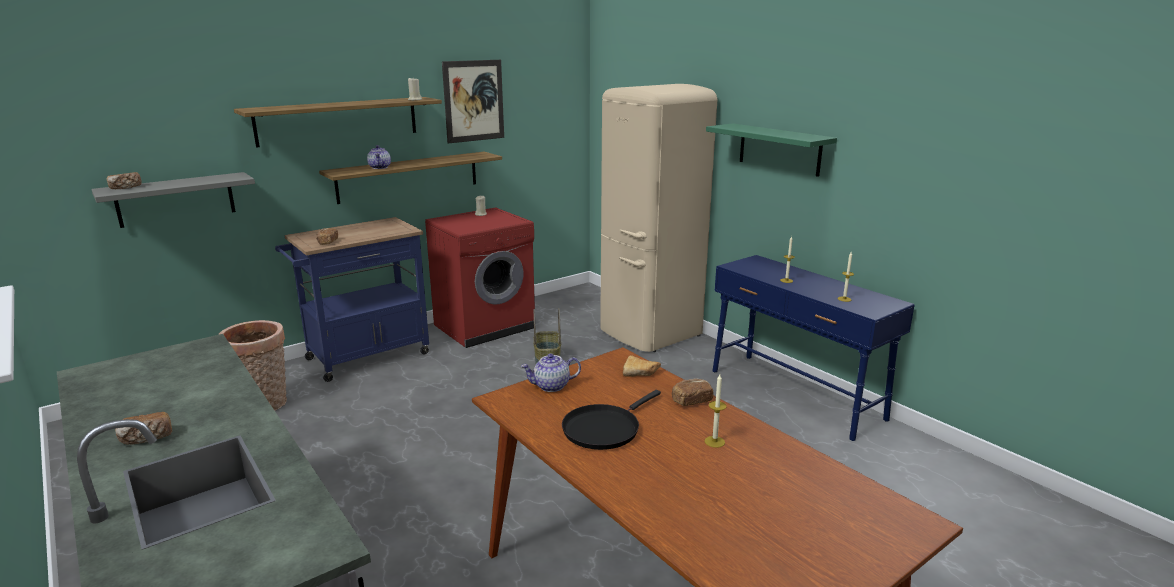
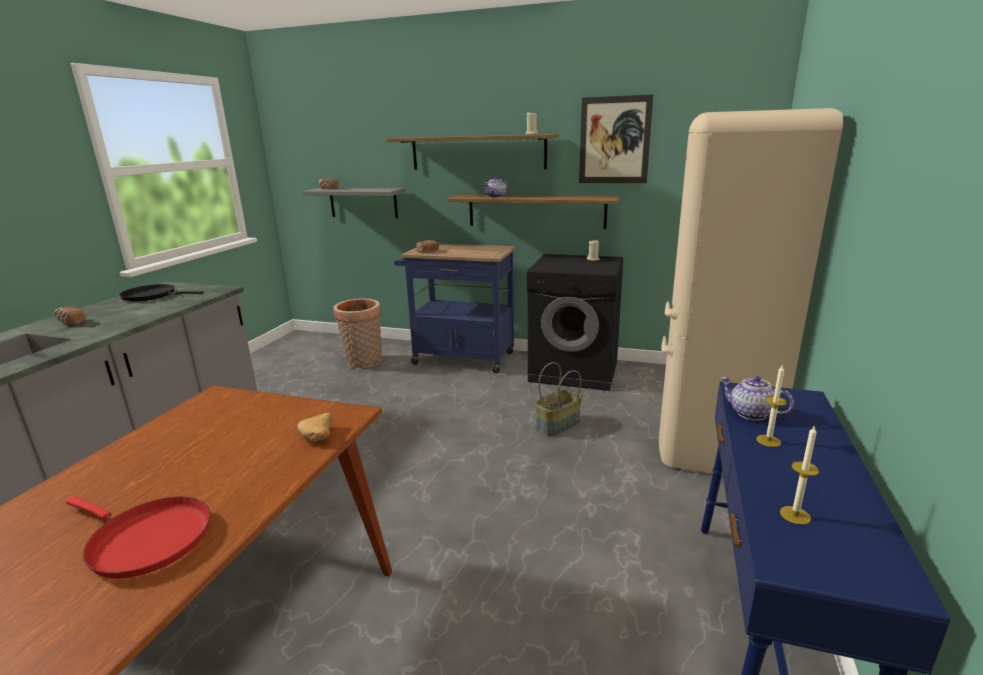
camera: 55 degrees right, 0 degrees up
red washing machine [425,208,535,348] -> black washing machine [527,254,623,391]
teapot [521,353,581,392] -> teapot moved to [720,376,794,421]
black frying pan [562,390,661,450] -> black frying pan moved to [119,284,204,301]
bread [672,378,713,406] -> none
candle [705,374,727,448] -> red frying pan [66,496,210,578]
green shelf [706,123,837,177] -> none

